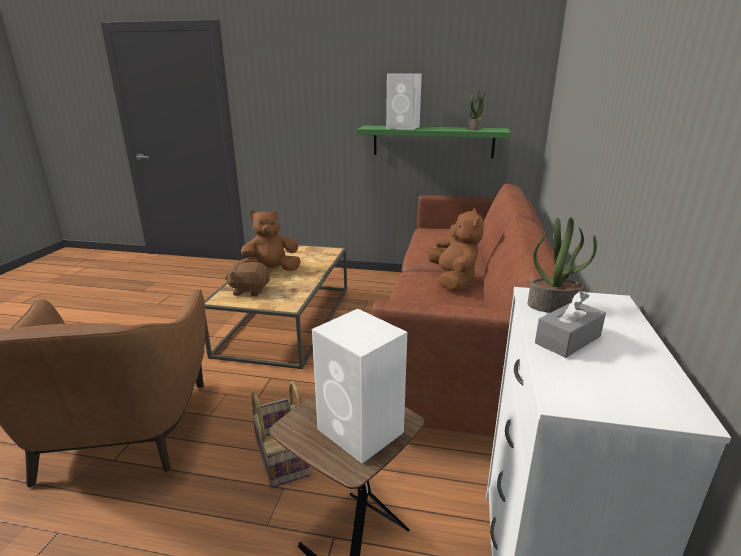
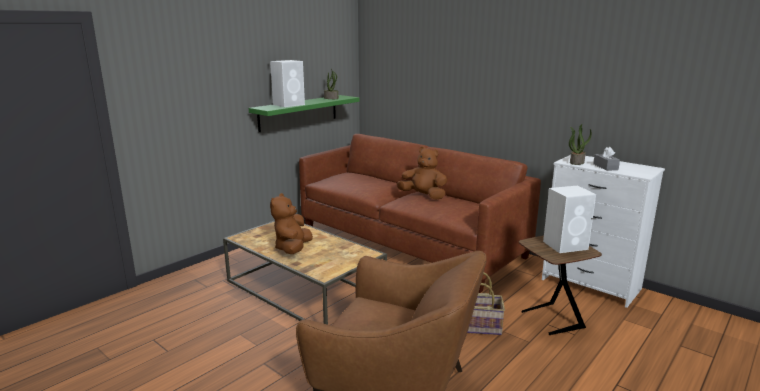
camera: 60 degrees left, 5 degrees down
brown plush toy [225,261,270,296] -> none

